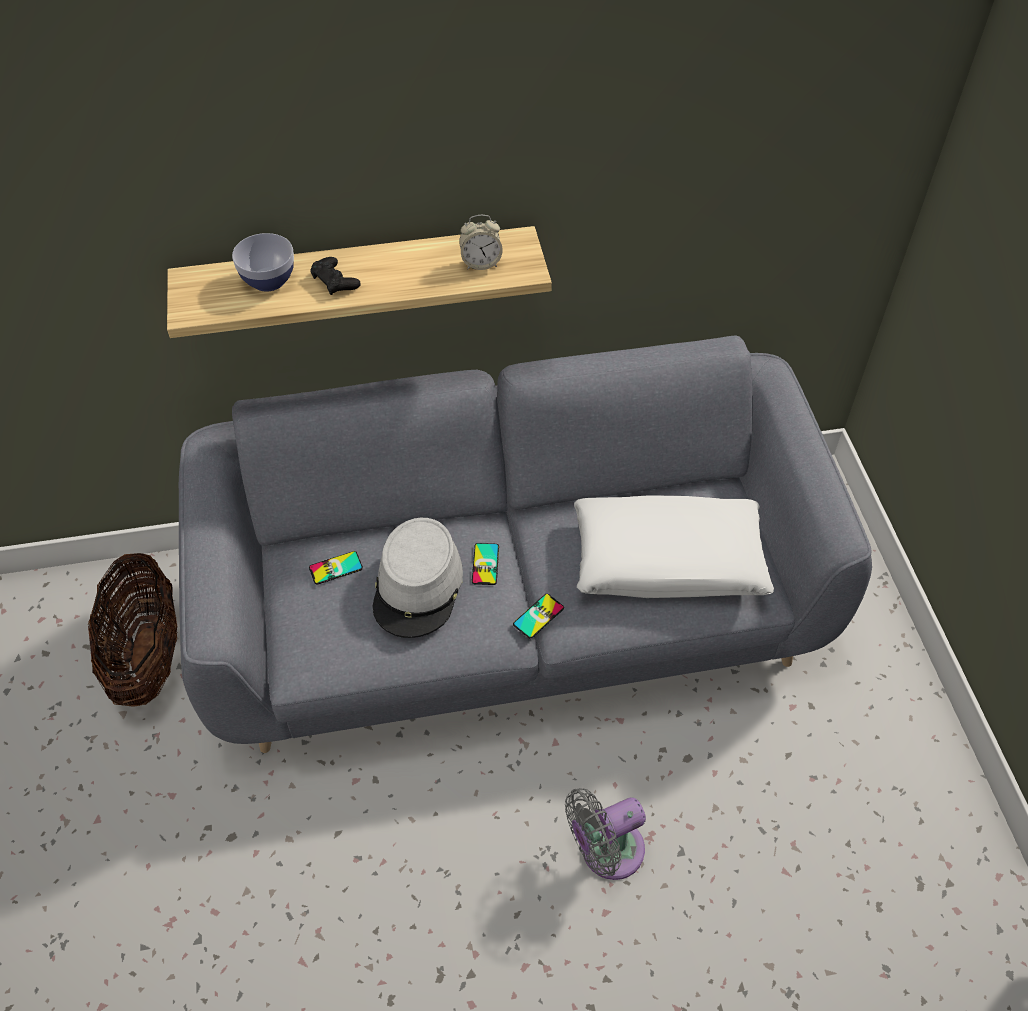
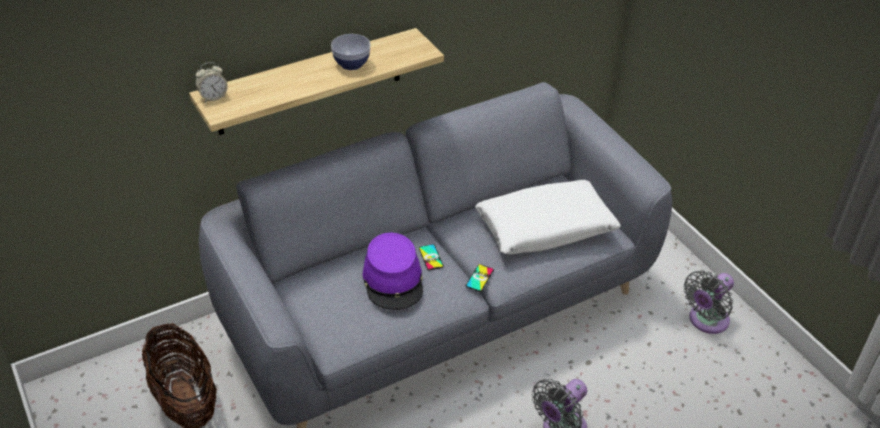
camera: 20 degrees left, 10 degrees down
bowl [232,233,294,292] -> bowl moved to [331,34,370,70]
phone [309,551,363,585] -> none
black game controller [310,257,361,295] -> none
grey hat [372,518,463,638] -> purple hat [362,233,423,310]
alarm clock [459,215,503,270] -> alarm clock moved to [195,62,228,102]
none -> grey fan [684,270,734,334]

